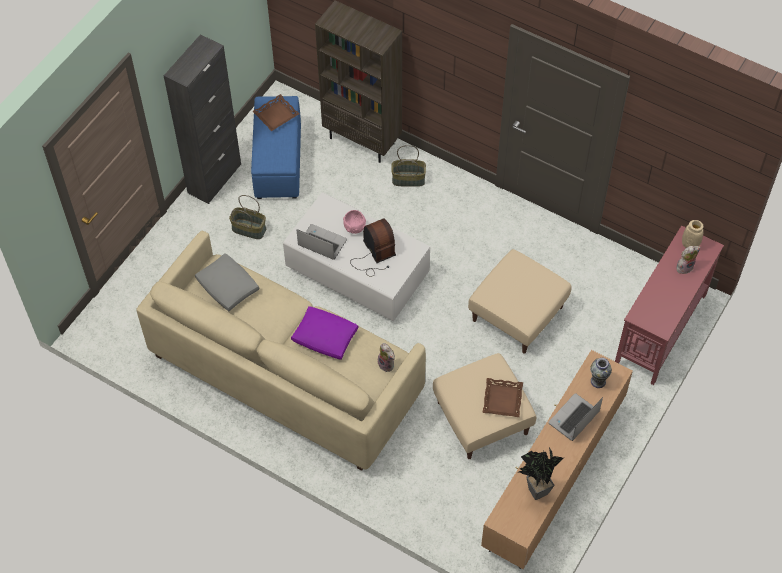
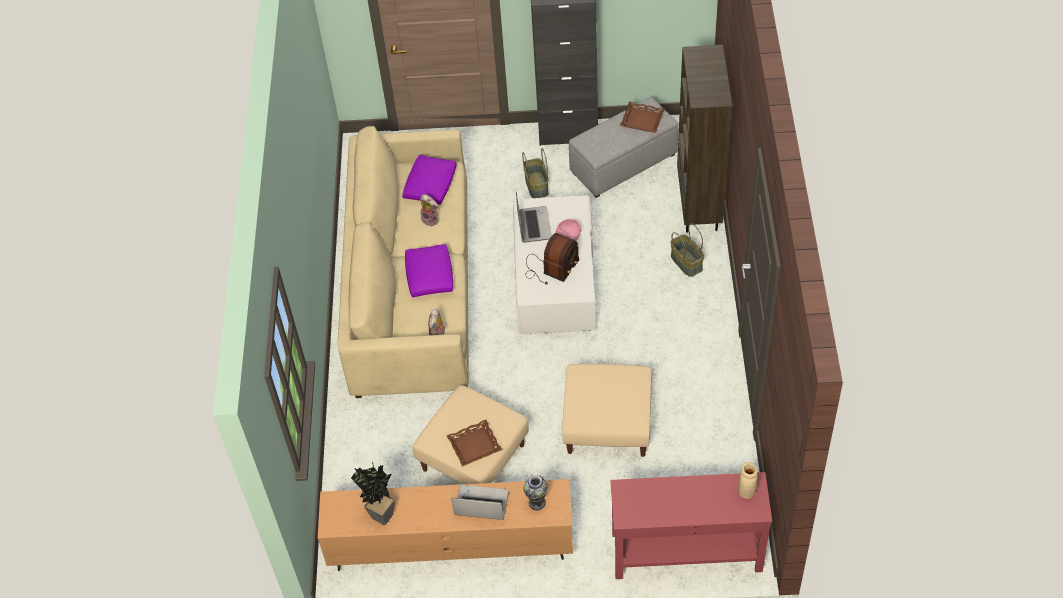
camera: 60 degrees right, 5 degrees down
grey pillow [195,253,259,311] -> purple pillow [402,155,457,205]
blue ottoman [251,96,301,199] -> grey ottoman [569,98,679,198]
plush toy [676,246,701,274] -> plush toy moved to [420,194,438,227]

